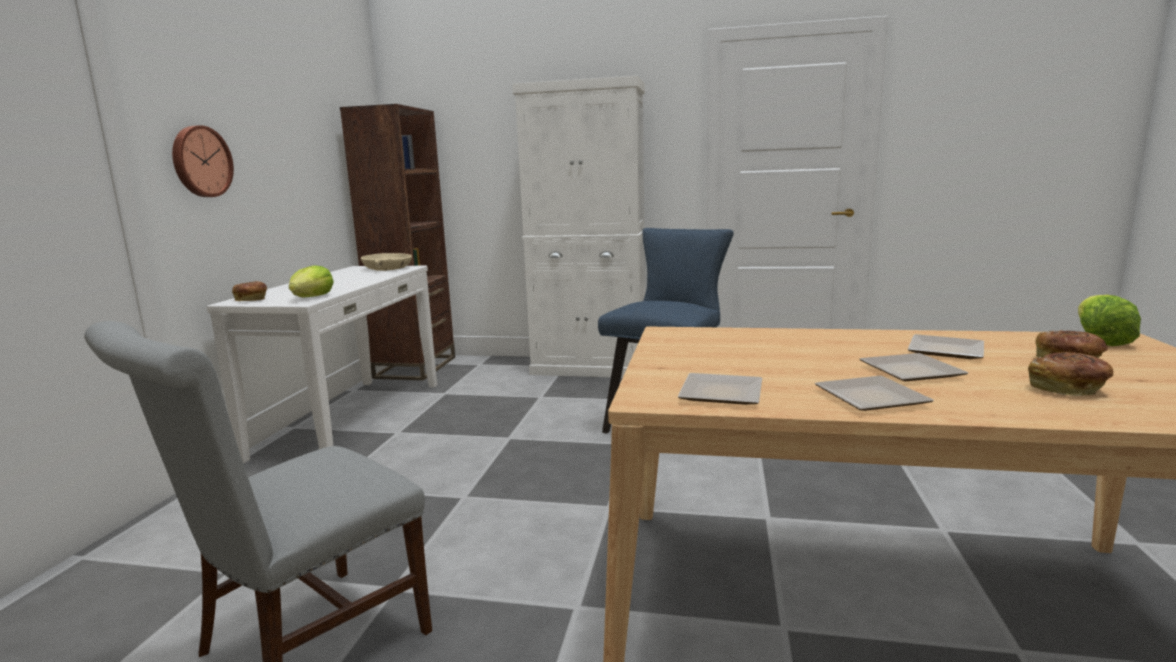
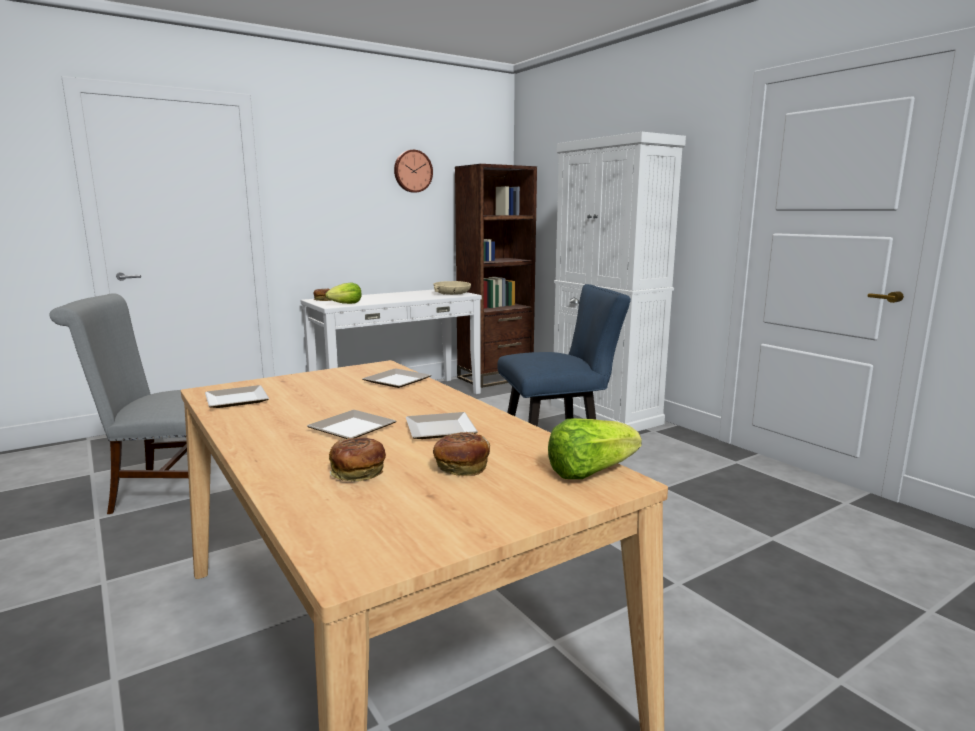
camera: 45 degrees right, 0 degrees up
wall clock [172,125,234,197] -> wall clock moved to [394,150,433,193]
plate [815,376,934,411] -> plate moved to [363,368,431,388]

